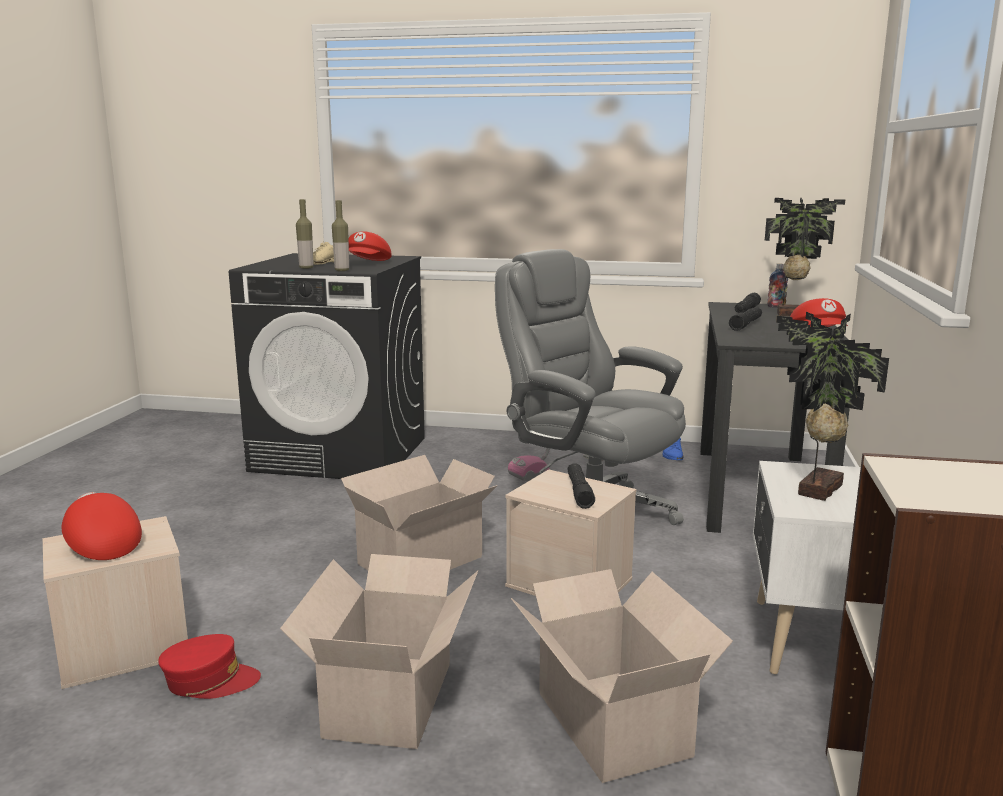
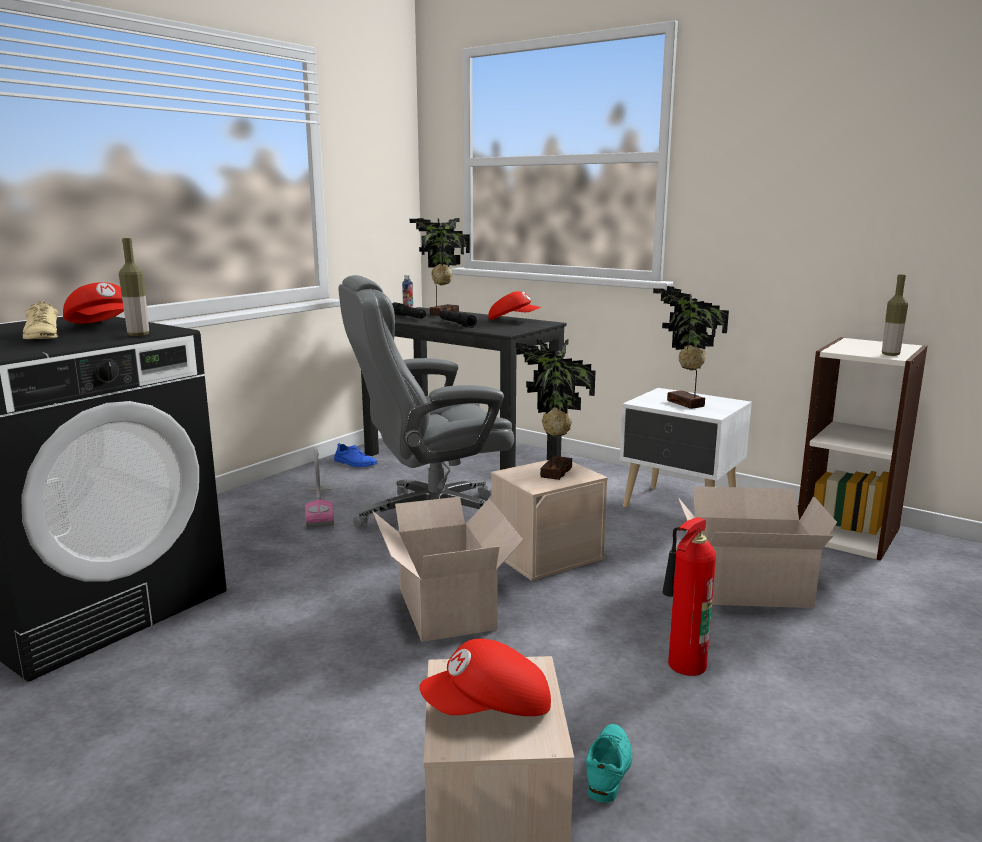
camera: 65 degrees left, 0 degrees up
red cap [158,634,261,699] -> turquoise shoe [586,724,632,803]
cardboard box [280,554,478,749] -> fire extinguisher [662,518,716,676]
bottle [296,199,314,269] -> bottle moved to [882,275,908,356]
black flashlight [567,463,595,509] -> potted plant [515,339,595,480]

